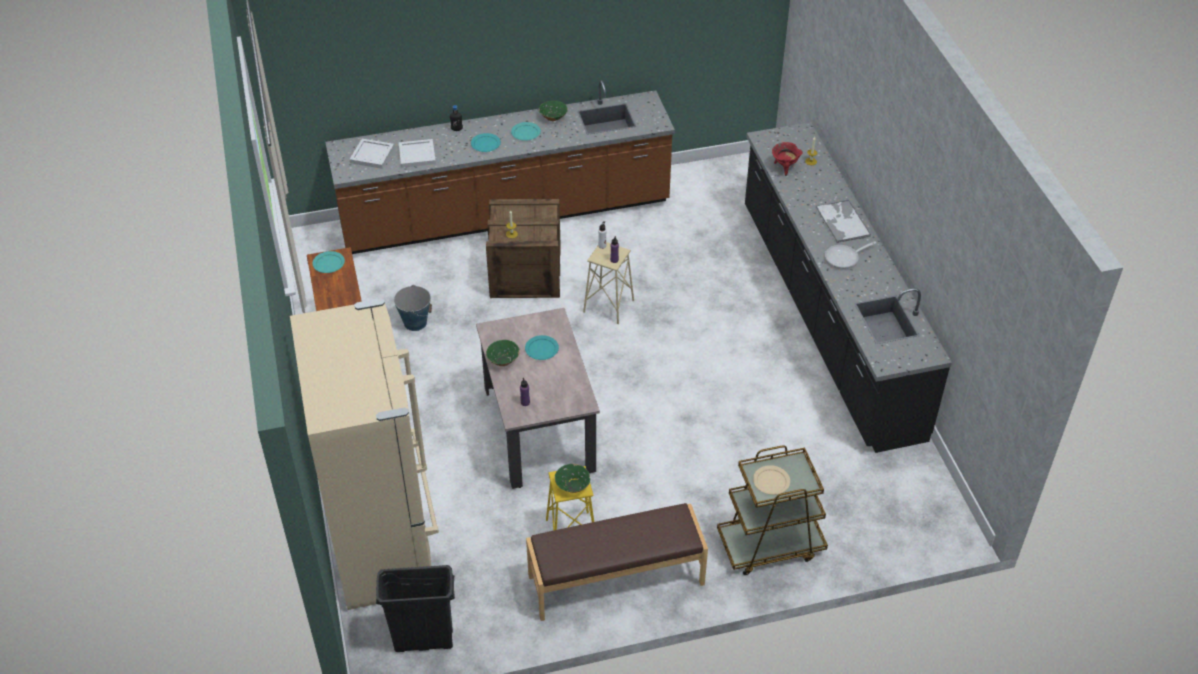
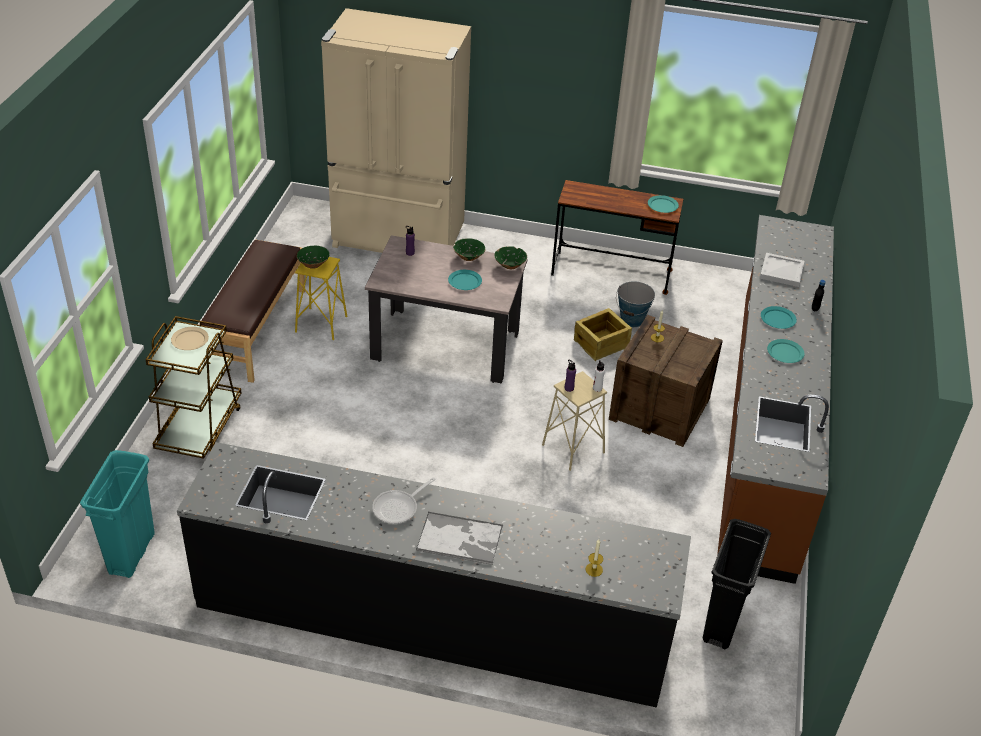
camera: 115 degrees right, 5 degrees down
white tray [349,139,394,169] -> none
black trash can [376,565,455,652] -> black trash can moved to [703,519,771,649]
green bowl [539,101,568,121] -> green bowl moved to [494,246,527,269]
red cooking pot [772,142,803,176] -> none
frying pan [825,241,876,269] -> frying pan turned 135 degrees counterclockwise [372,477,436,524]
none -> turquoise trash can [80,450,155,578]
none -> crate [574,308,632,361]

